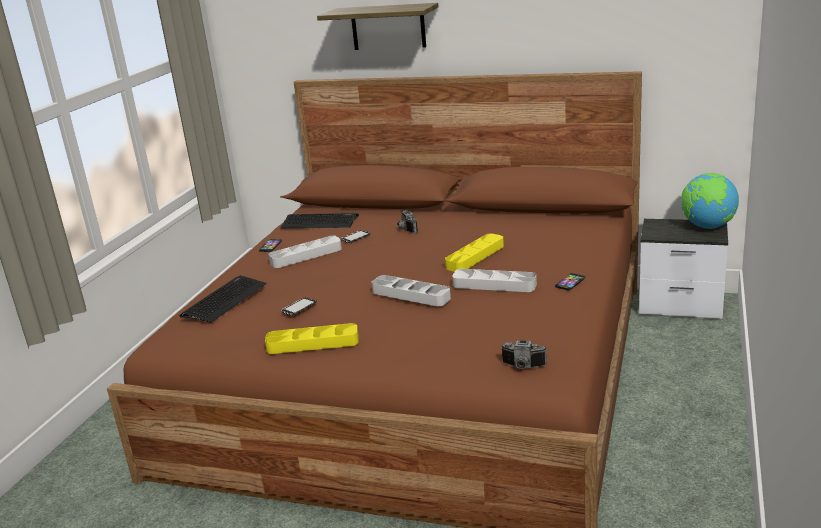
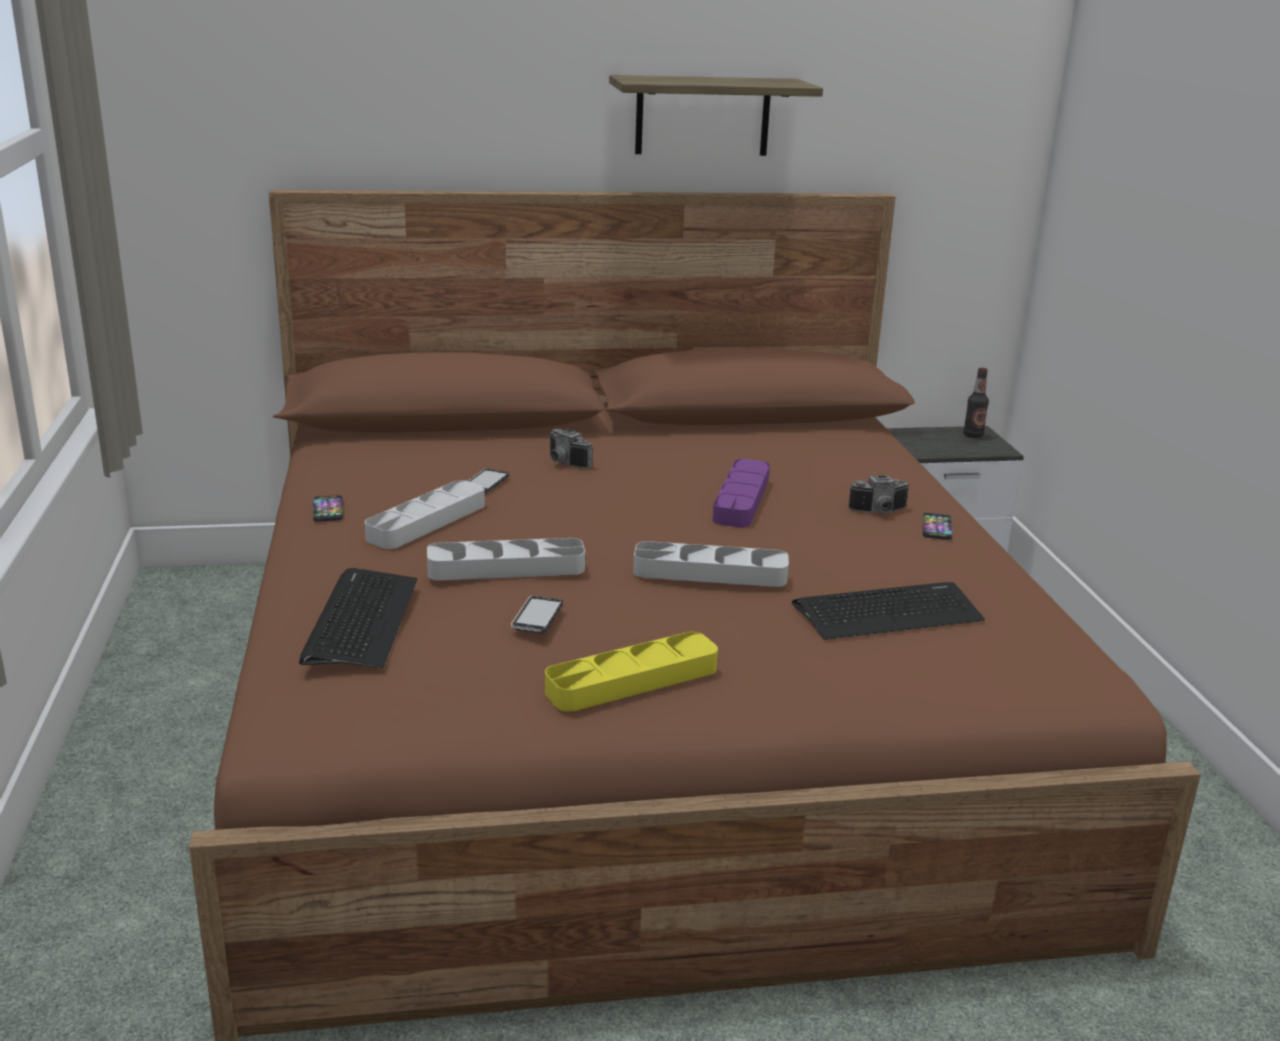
camera: 30 degrees left, 0 degrees up
keyboard [281,213,359,229] -> keyboard moved to [792,582,985,640]
shelf [317,3,439,50] -> shelf moved to [609,75,823,156]
yellow tray [445,233,504,272] -> purple tray [713,459,770,527]
grey tray [452,269,537,292] -> grey tray moved to [427,538,585,580]
camera [501,340,547,369] -> camera moved to [848,476,910,513]
globe [681,173,739,229] -> bottle [963,368,989,438]

